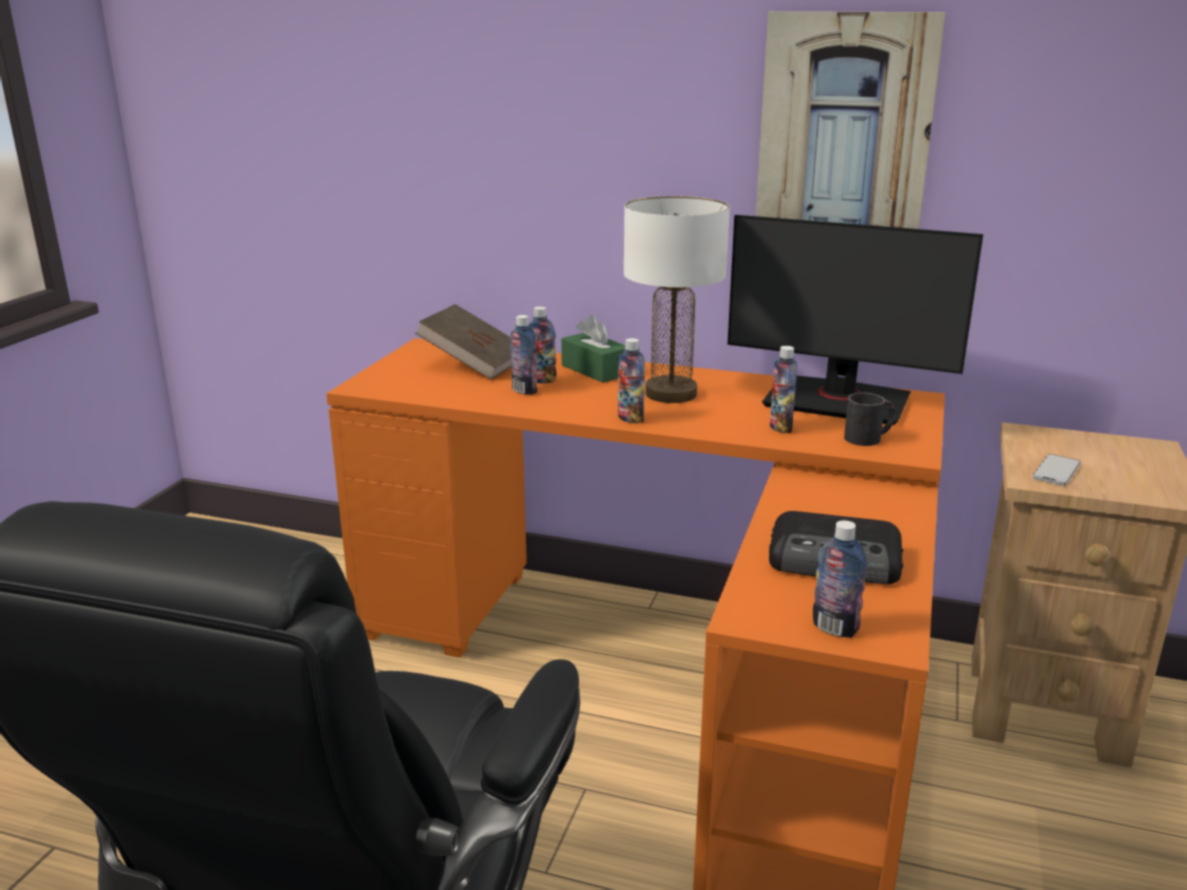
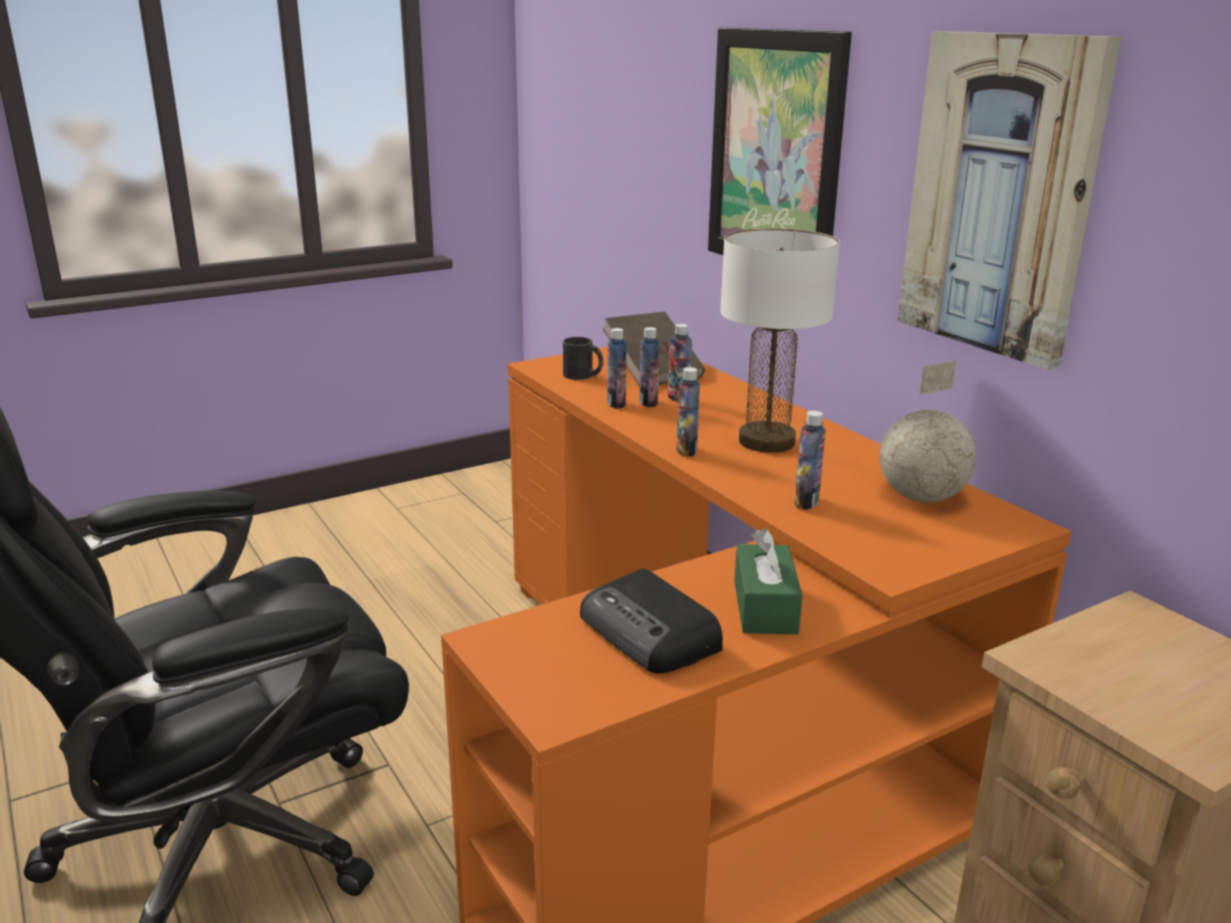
camera: 40 degrees right, 0 degrees up
green tissue box [561,315,625,383] -> green tissue box moved to [734,528,802,634]
monitor [727,215,983,425] -> globe [880,360,976,503]
bottle [813,520,867,638] -> bottle moved to [607,328,627,409]
black mug [844,392,895,446] -> black mug moved to [563,337,603,380]
phone [1032,454,1081,486] -> none
none -> picture [708,27,852,255]

